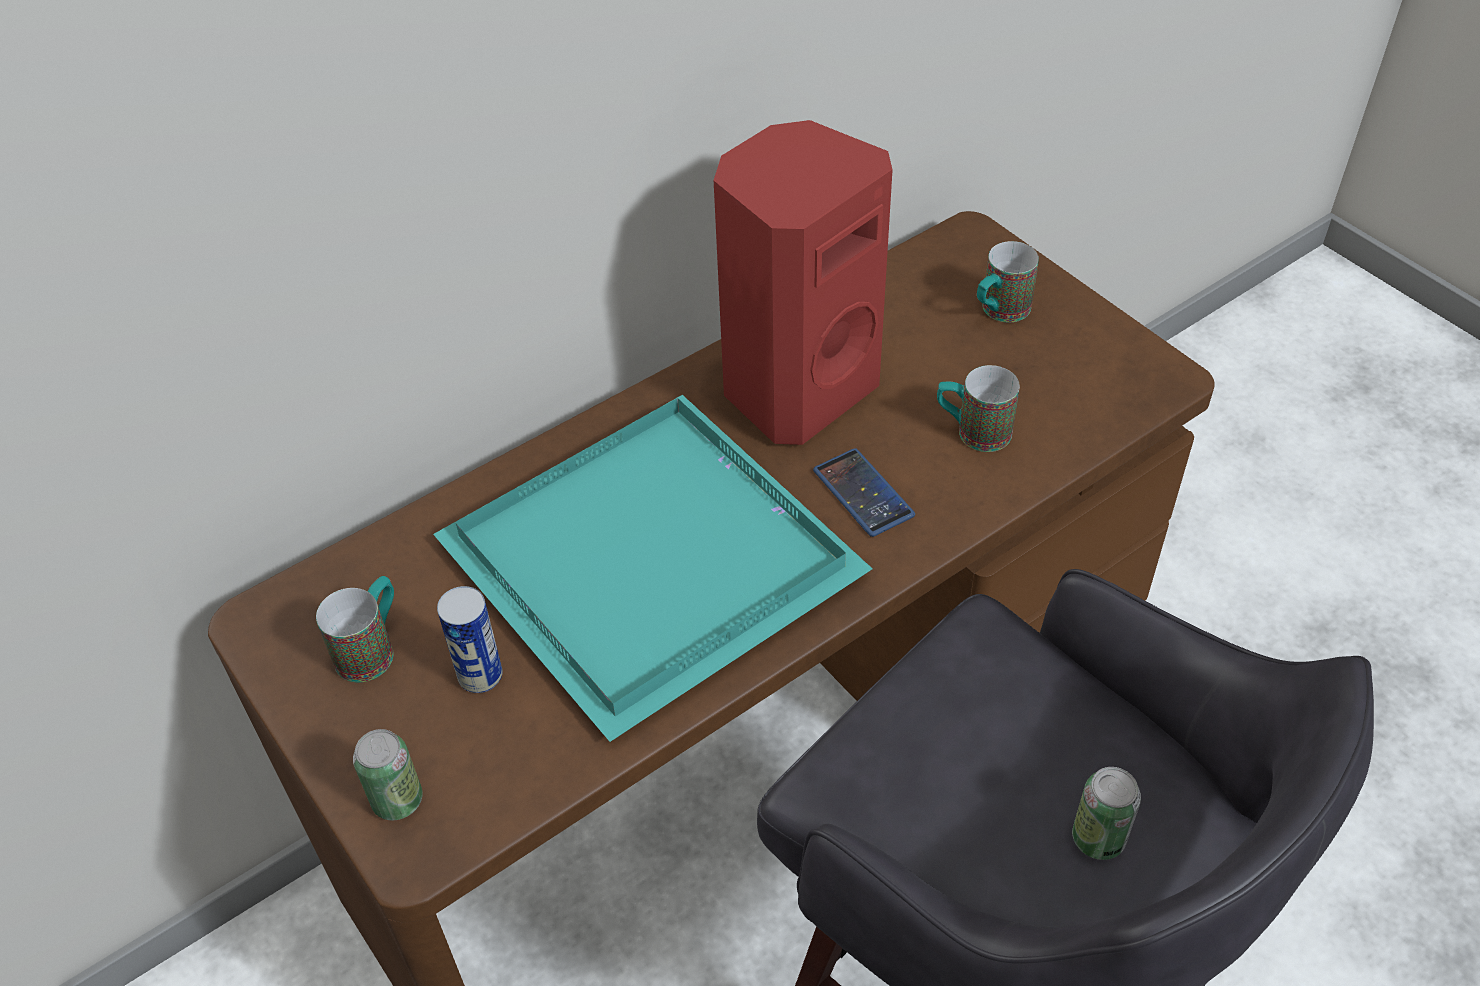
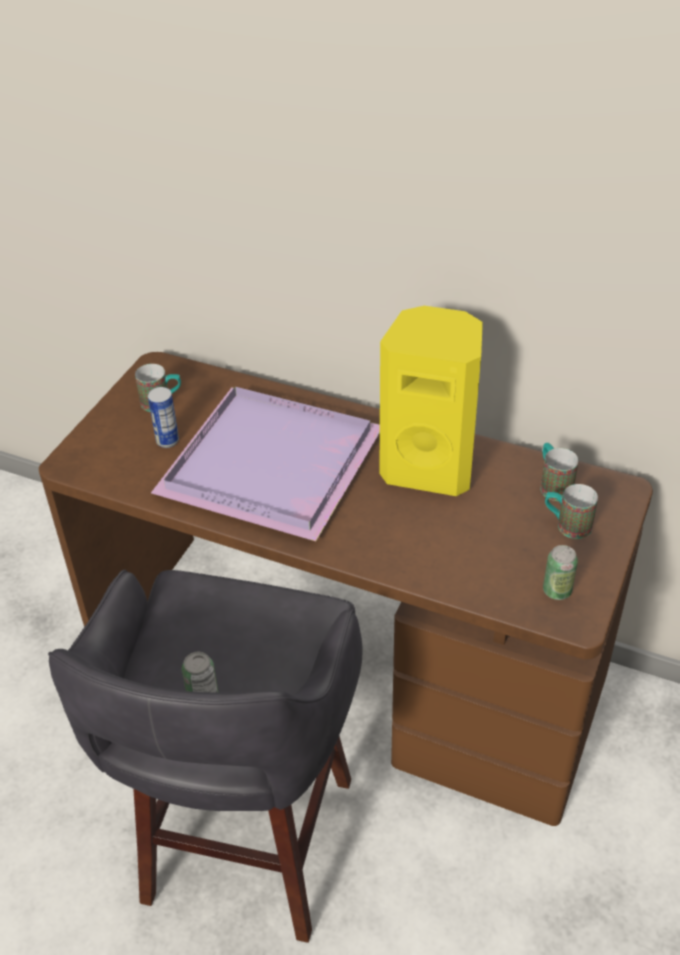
camera: 60 degrees right, 5 degrees down
can [353,729,423,820] -> can moved to [543,545,578,600]
turquoise tray [433,395,873,742] -> purple tray [151,387,380,541]
red speaker [714,120,893,445] -> yellow speaker [379,306,483,496]
phone [813,448,915,537] -> none
mug [937,365,1020,452] -> mug moved to [540,443,579,501]

